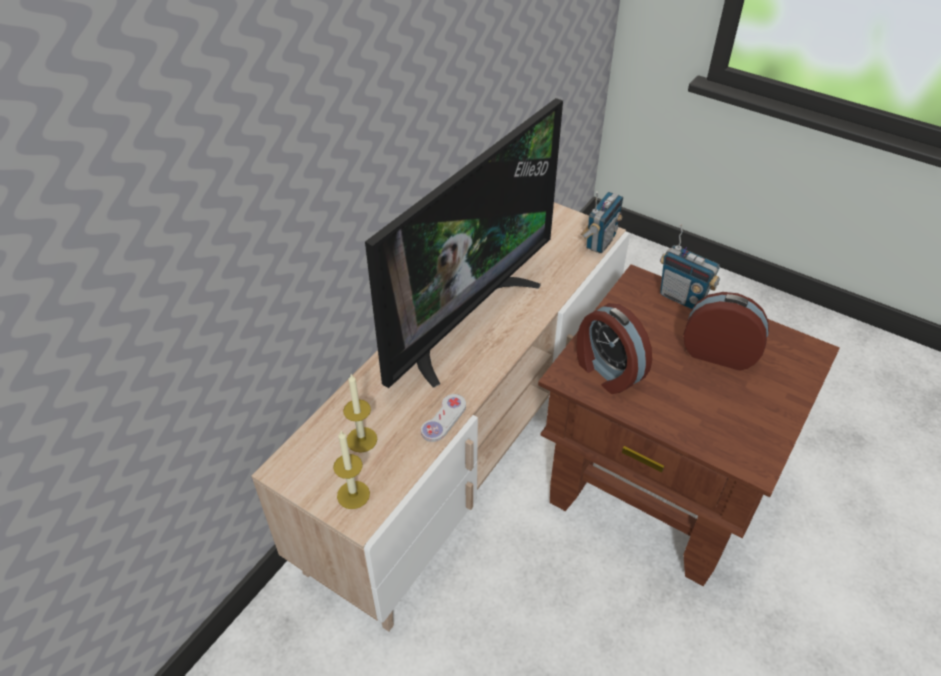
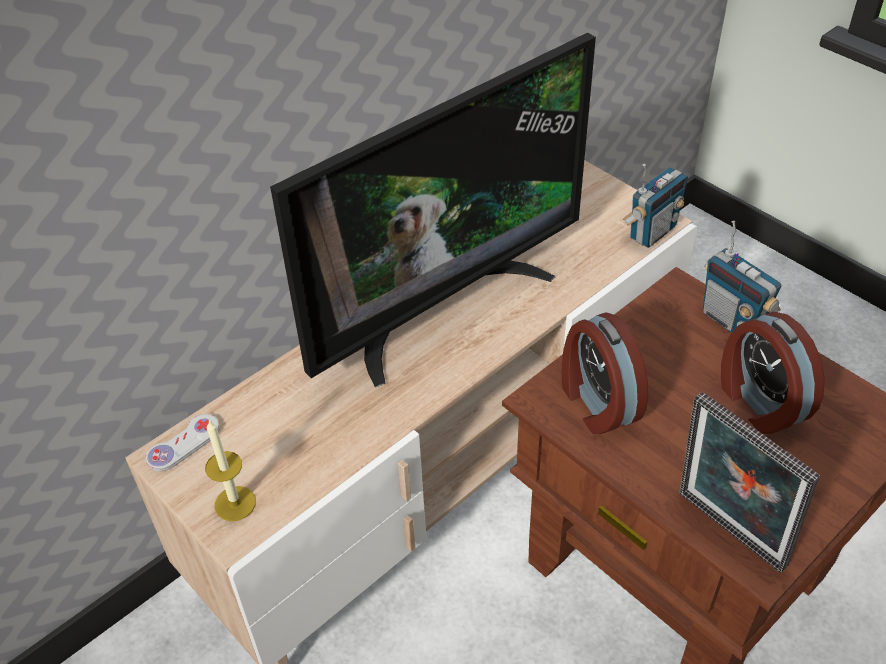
camera: 15 degrees right, 0 degrees up
candle [343,374,377,453] -> none
white game controller [421,394,466,442] -> white game controller moved to [145,414,220,472]
alarm clock [683,292,769,370] -> alarm clock turned 150 degrees counterclockwise [721,312,825,434]
none -> picture frame [679,392,820,573]

